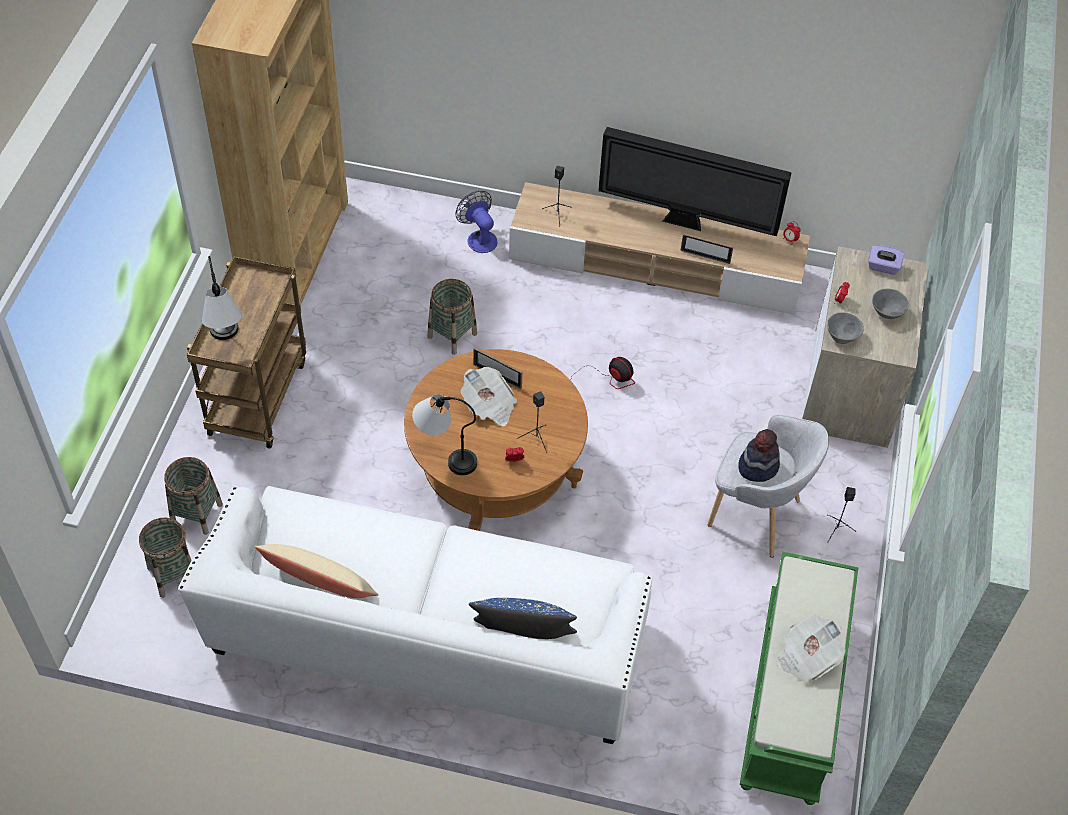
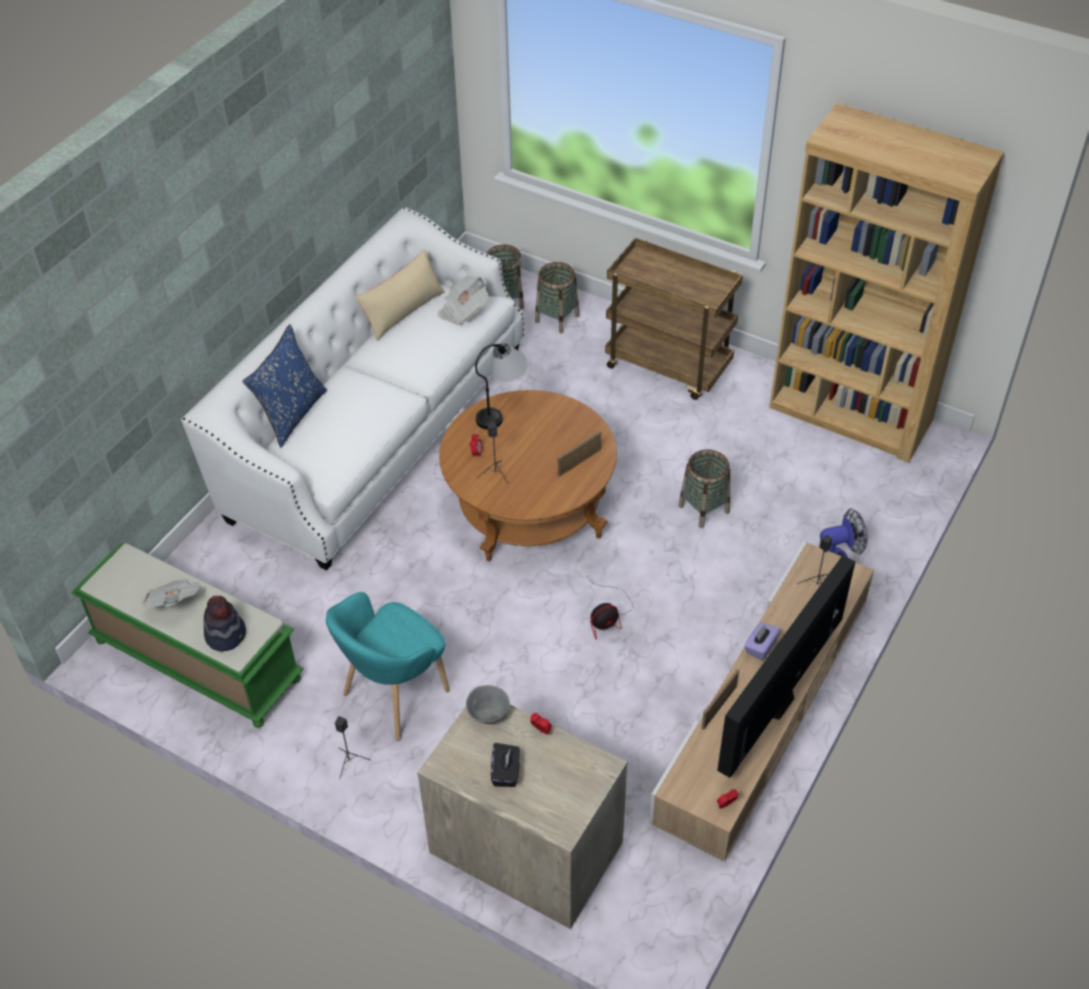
camera: 110 degrees right, 5 degrees down
table lamp [202,256,242,340] -> none
newspaper [461,367,517,426] -> newspaper moved to [438,276,488,325]
grey armchair [708,414,829,558] -> turquoise armchair [326,592,450,741]
hat [738,429,780,482] -> hat moved to [203,596,246,651]
purple tissue box [868,245,904,275] -> purple tissue box moved to [744,622,781,661]
grey bowl [872,289,909,319] -> black tissue box [491,743,520,787]

